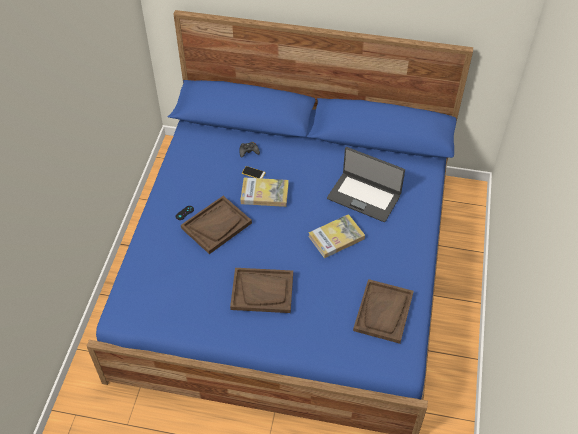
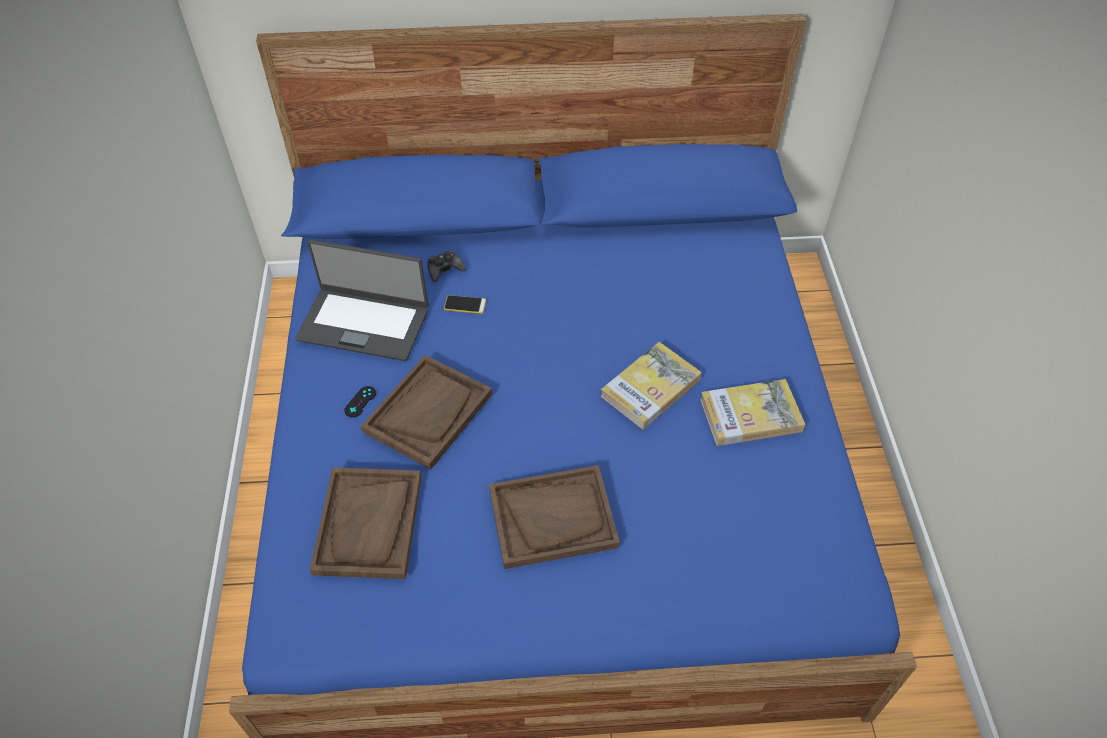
camera: 15 degrees left, 0 degrees up
book [240,177,289,207] -> book moved to [700,379,805,446]
laptop [327,147,405,222] -> laptop moved to [295,239,429,361]
brown tray [353,279,414,344] -> brown tray moved to [310,467,421,579]

